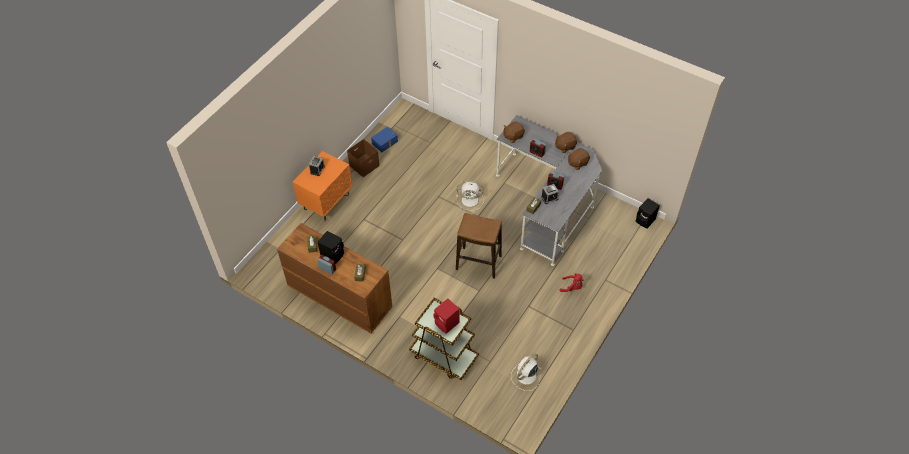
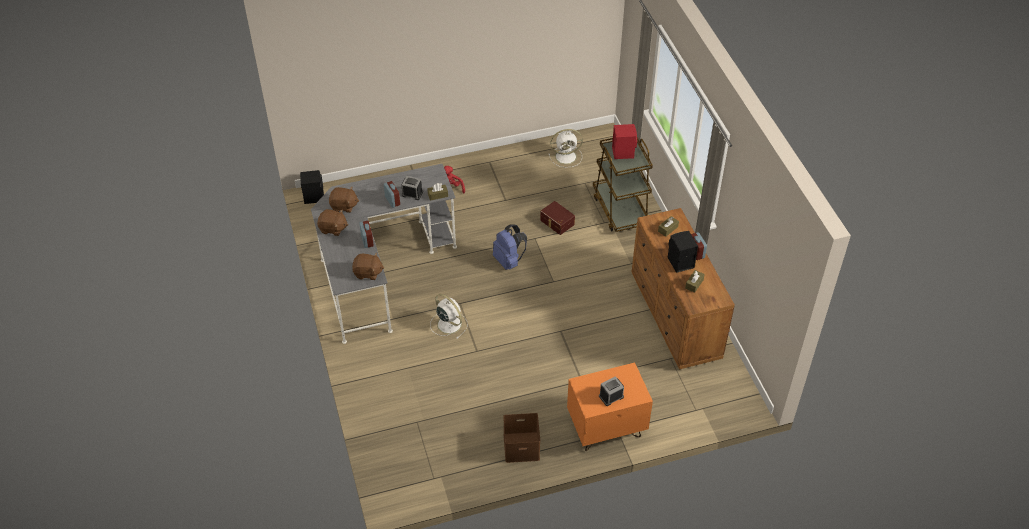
camera: 140 degrees left, 5 degrees down
blue storage box [371,127,398,152] -> none
stool [456,213,502,279] -> blue backpack [493,224,527,270]
none -> brown storage box [540,201,575,235]

